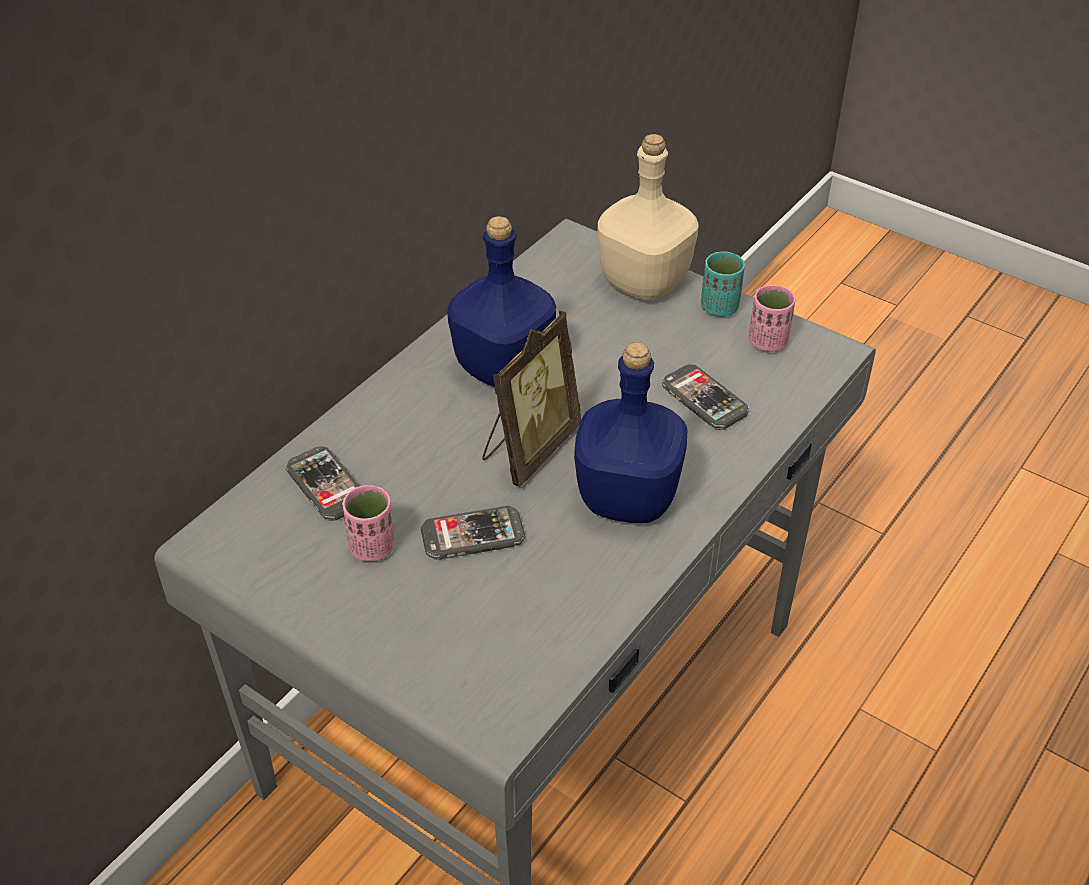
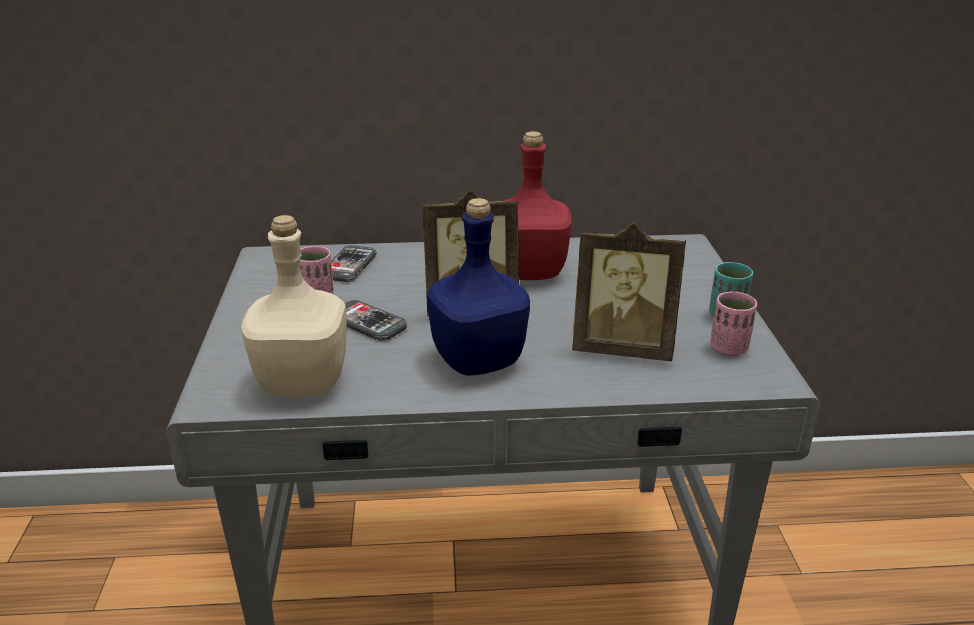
camera: 50 degrees right, 15 degrees down
blue bottle [447,216,556,387] -> red bottle [505,131,572,280]
beige bottle [598,134,699,300] -> beige bottle moved to [241,215,347,397]
phone [662,364,749,430] -> picture frame [572,222,686,361]

